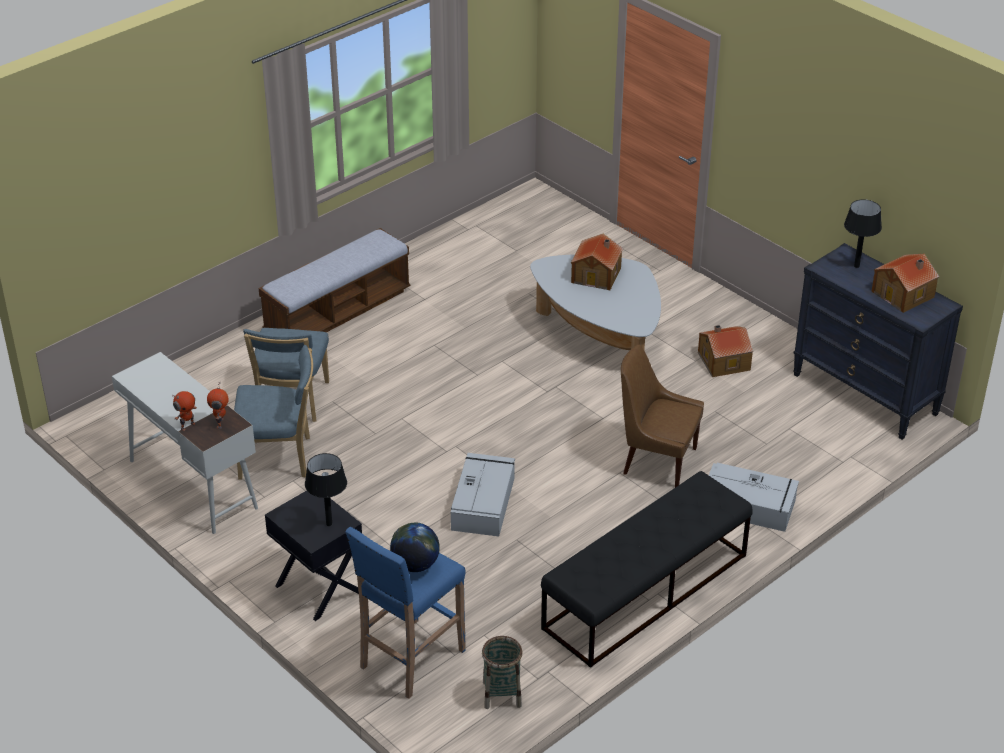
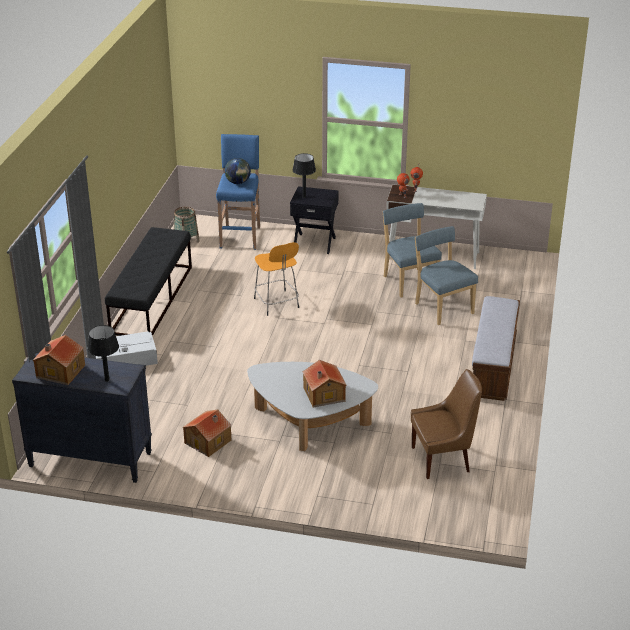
camera: 145 degrees right, 5 degrees down
blue chair [234,345,313,480] -> blue chair turned 105 degrees clockwise [383,203,442,298]
grey storage box [451,453,515,537] -> orange stool [254,242,299,316]
brown chair [621,344,704,487] -> brown chair moved to [411,369,482,479]

